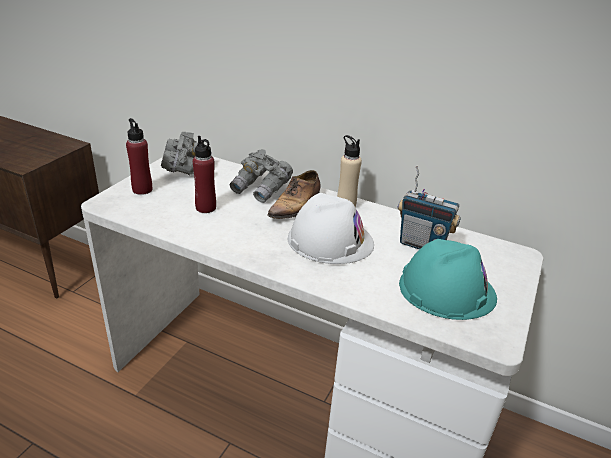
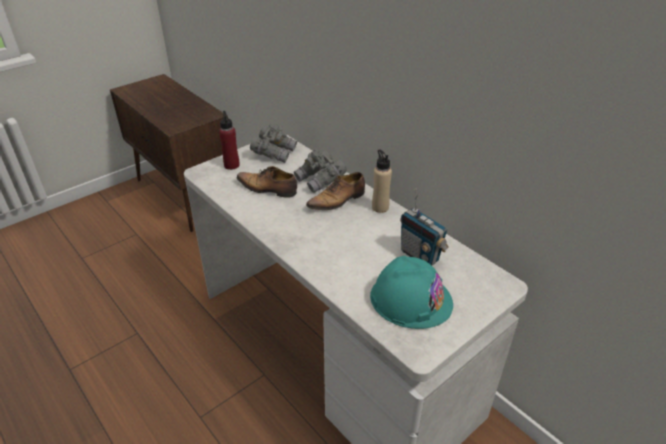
camera: 25 degrees right, 5 degrees up
red bottle [193,136,216,213] -> shoe [237,166,297,198]
white hard hat [287,193,374,264] -> none

